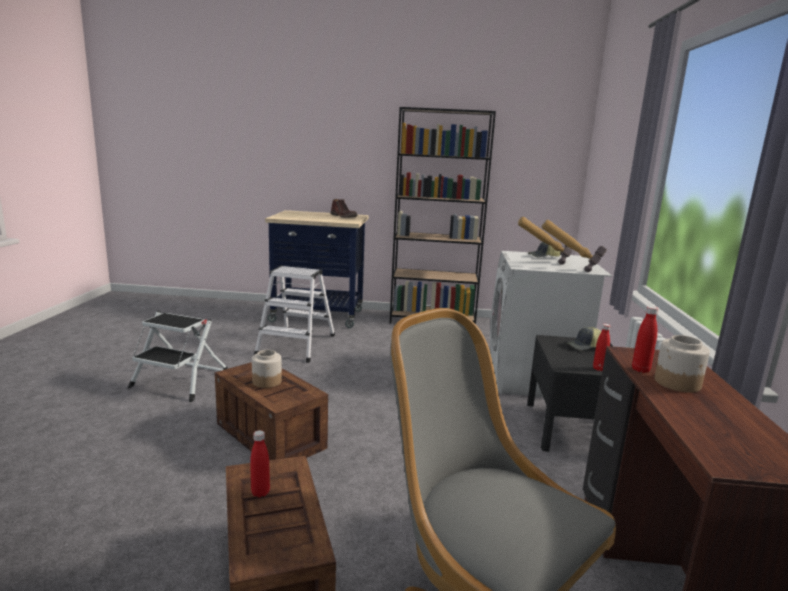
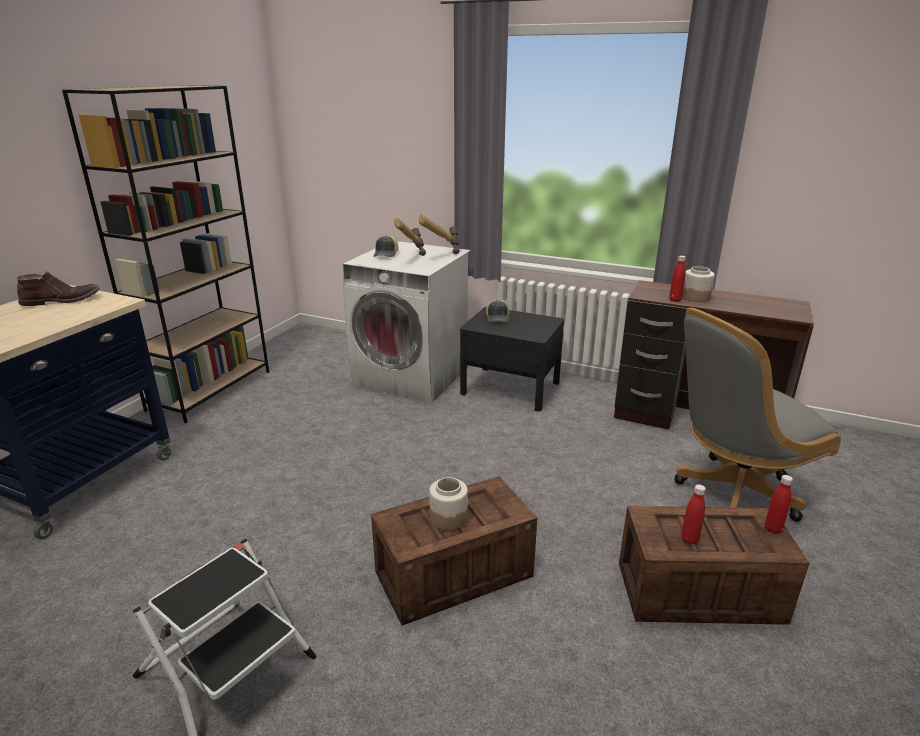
camera: 70 degrees left, 10 degrees up
white step ladder [254,266,335,363] -> none
red bottle [593,324,610,371] -> red bottle moved to [765,475,793,534]

